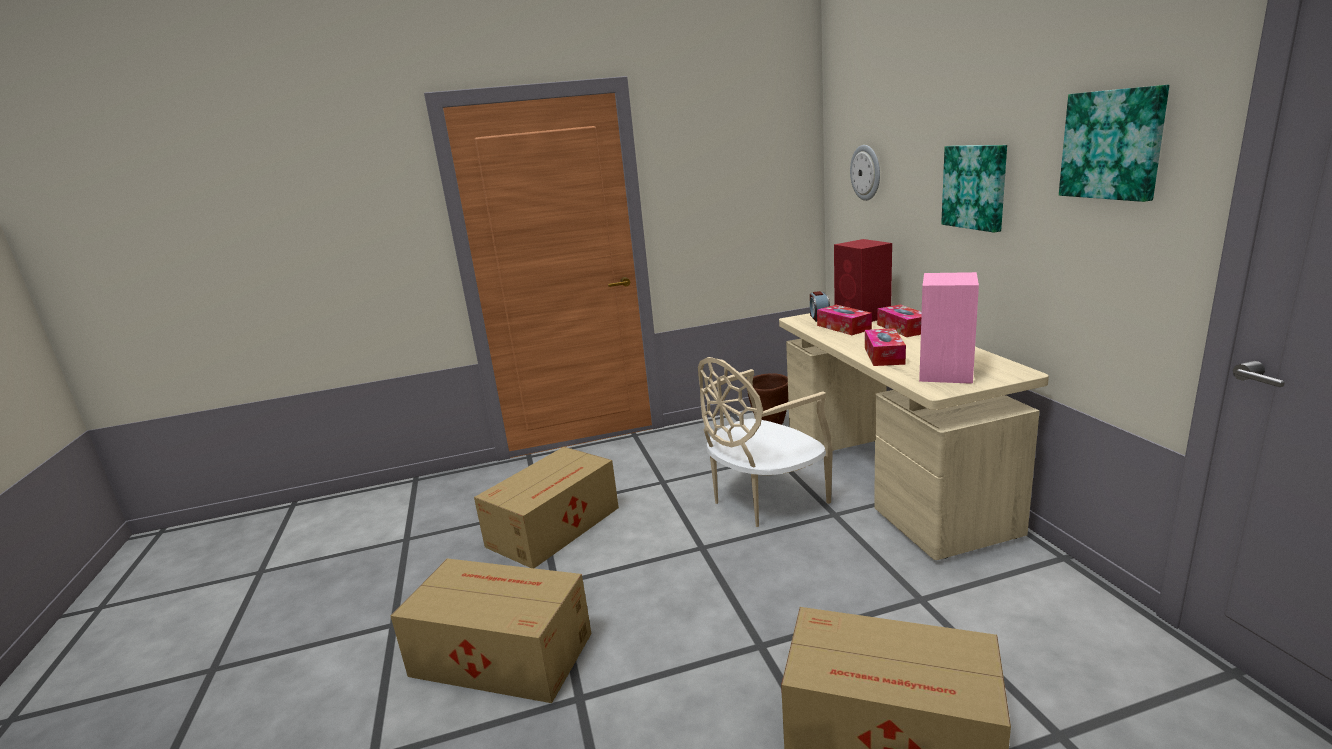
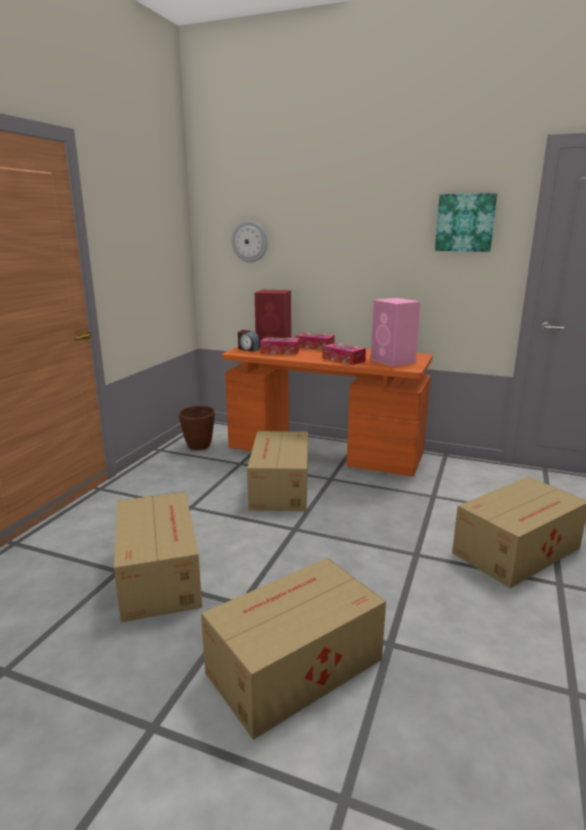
camera: 55 degrees left, 0 degrees up
beige chair [698,357,833,527] -> cardboard box [247,431,308,511]
beige desk [779,313,1049,560] -> orange desk [222,347,433,477]
picture [941,145,1007,233] -> none

